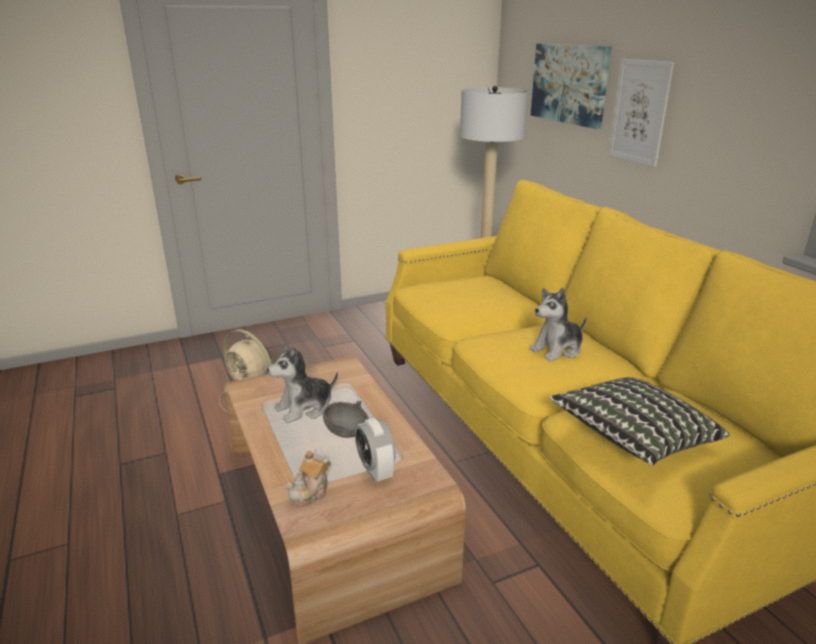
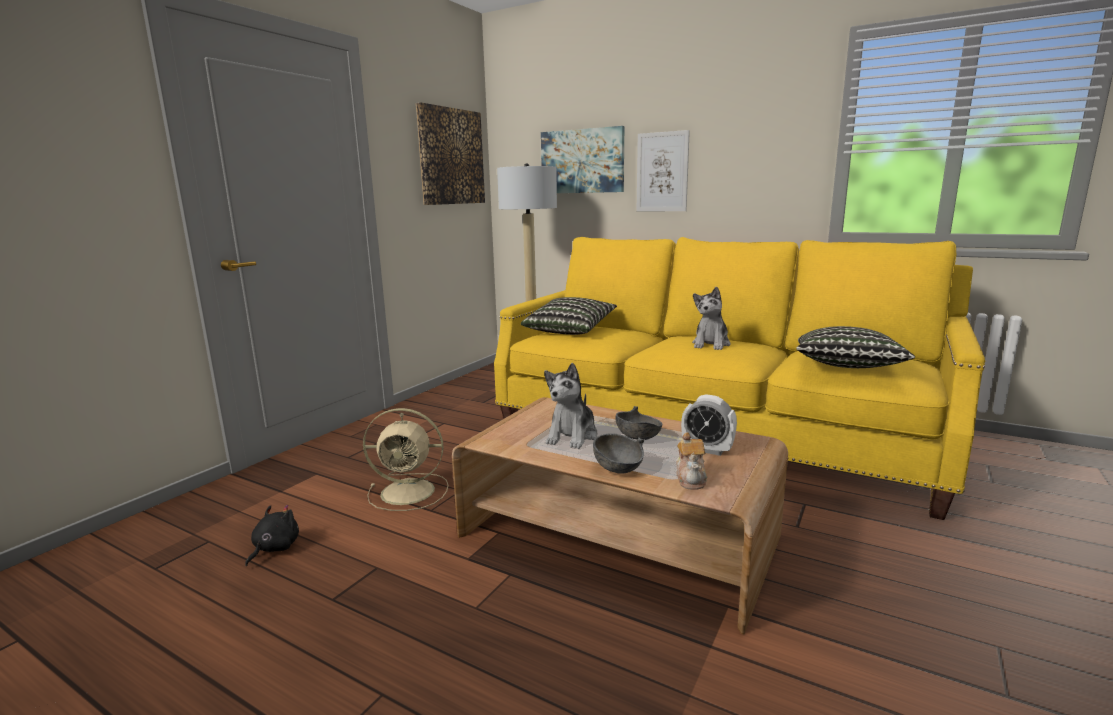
camera: 35 degrees left, 10 degrees down
none -> black plush toy [245,505,299,566]
none -> picture [416,102,485,205]
none -> pillow [521,297,617,335]
none -> grey bowl [593,433,644,474]

